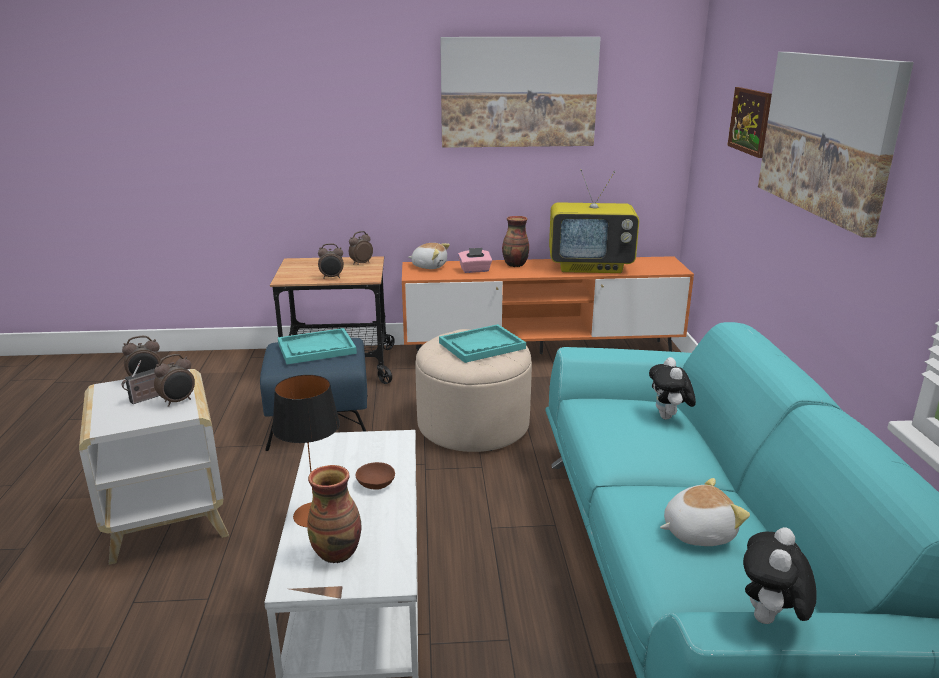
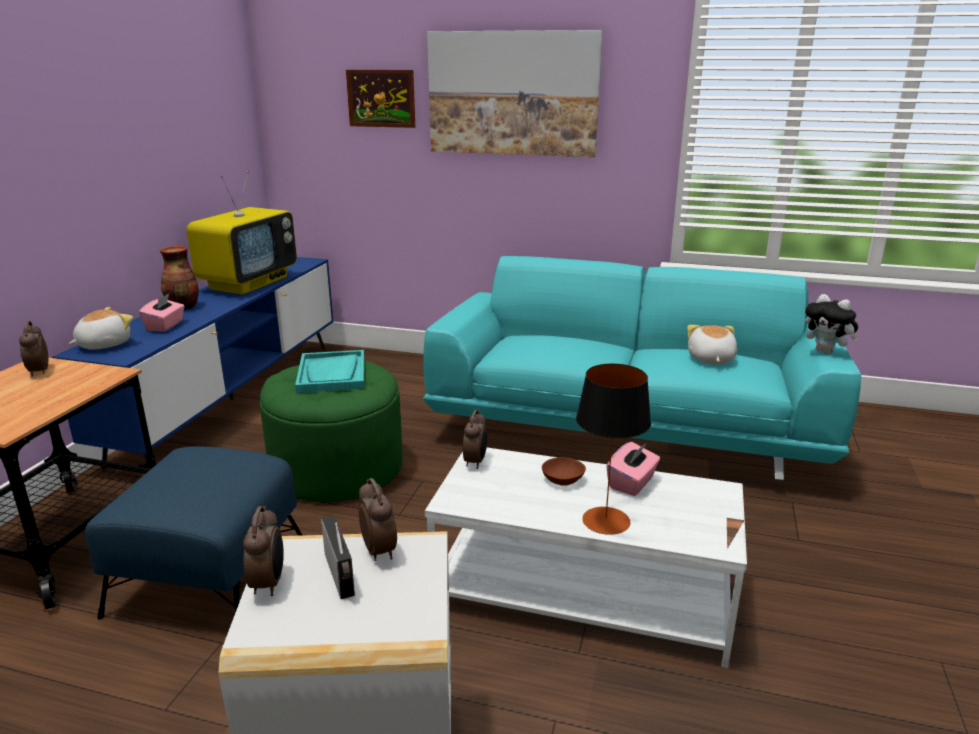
camera: 70 degrees left, 0 degrees up
turquoise tray [278,328,357,364] -> none
vase [307,465,362,563] -> none
alarm clock [318,243,344,279] -> alarm clock moved to [463,410,487,469]
orange tv stand [402,256,694,354] -> blue tv stand [52,257,333,470]
beige ottoman [415,329,532,452] -> green ottoman [260,361,402,503]
picture [440,37,601,148] -> none
plush toy [649,357,696,420] -> none
none -> pink tissue box [606,442,660,496]

